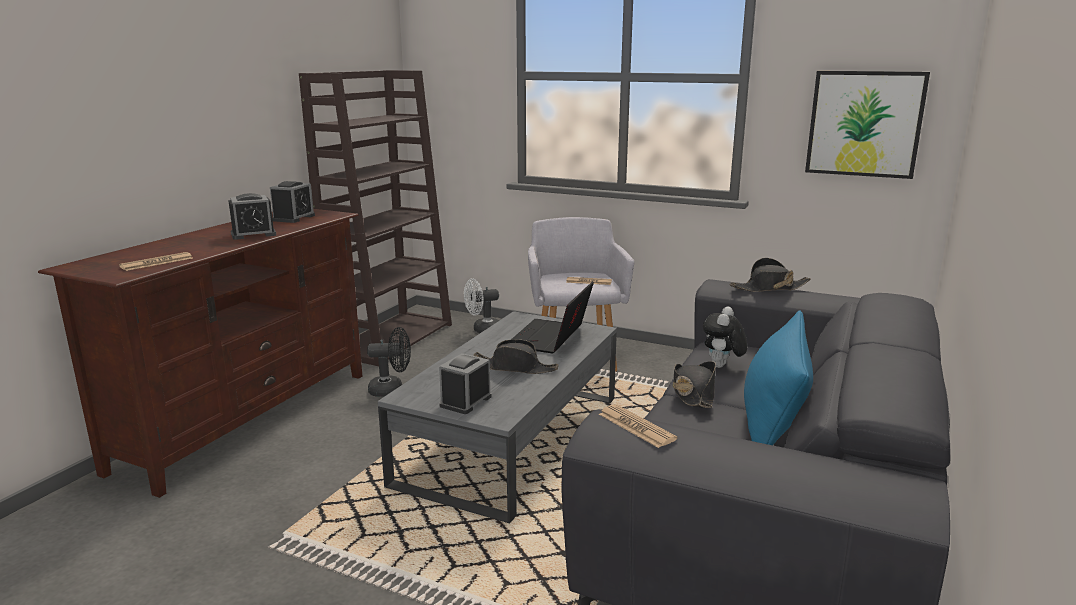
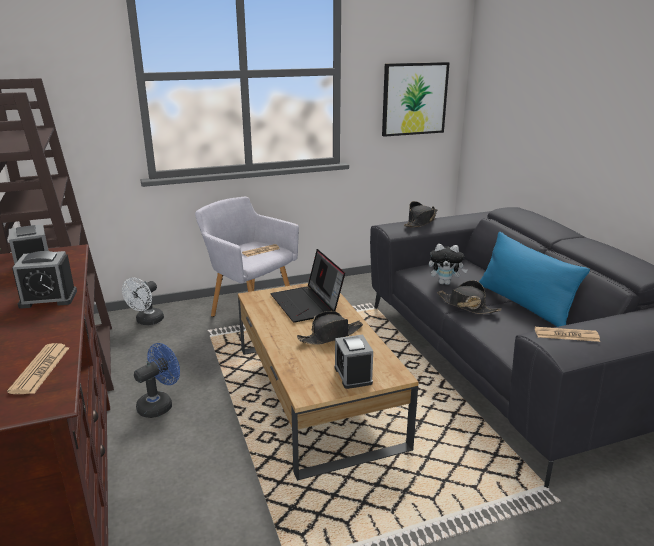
camera: 45 degrees left, 5 degrees up
alarm clock [228,193,276,240] -> alarm clock turned 60 degrees clockwise [12,251,77,309]
black fan [367,327,411,397] -> blue fan [134,343,180,418]
grey coffee table [378,311,617,523] -> brown coffee table [238,283,419,481]
plush toy [703,306,747,368] -> plush toy turned 60 degrees counterclockwise [429,244,468,285]

